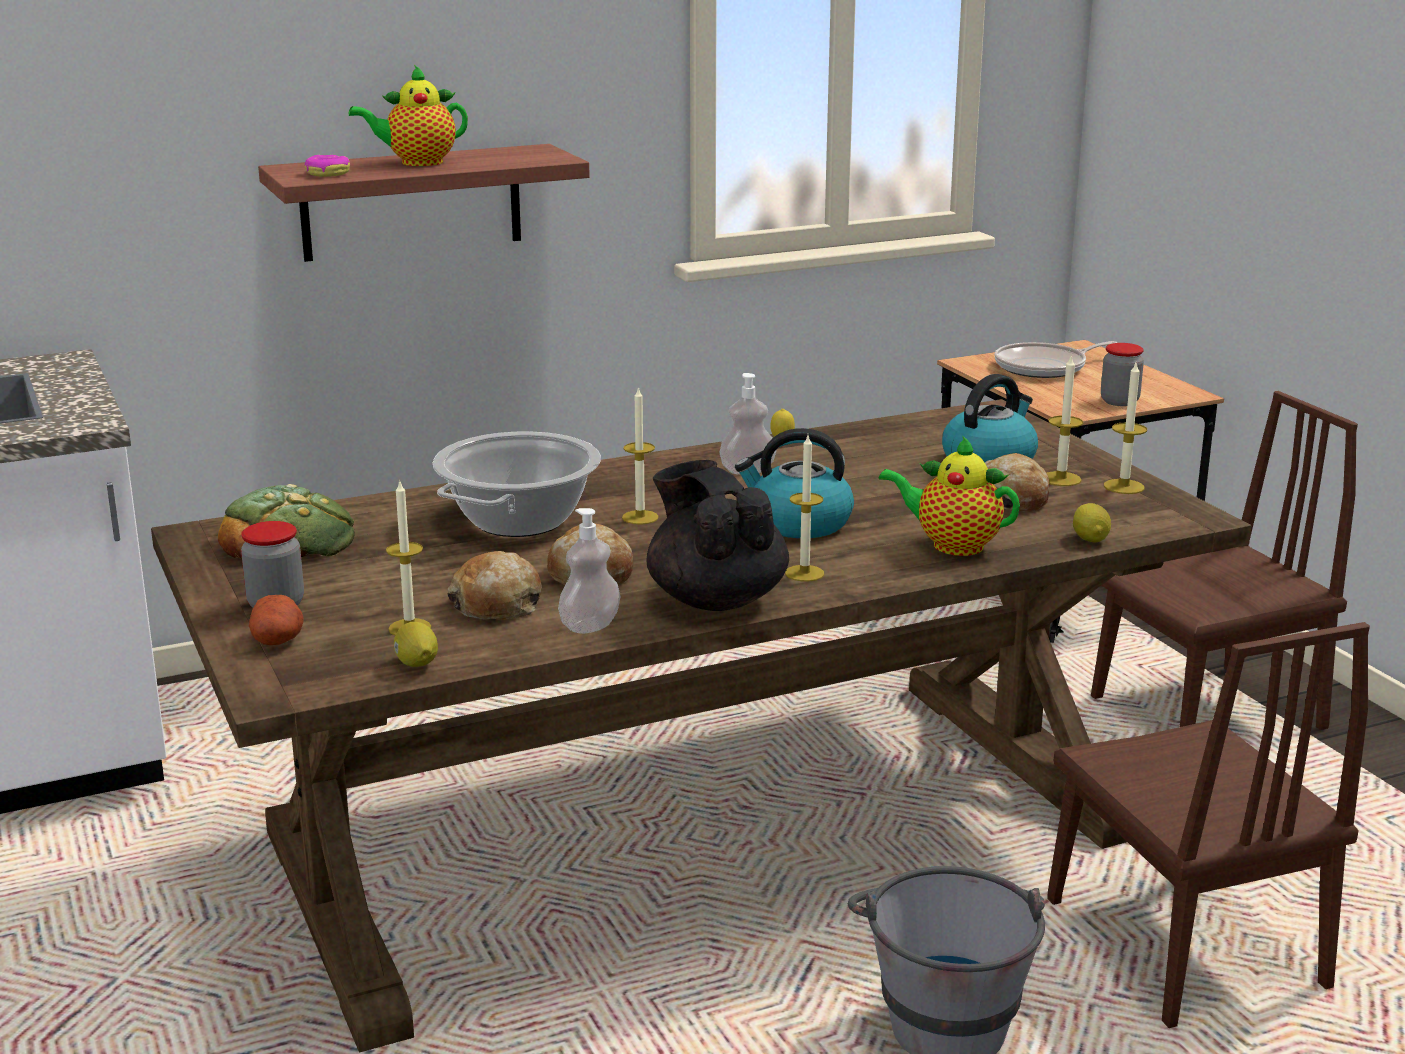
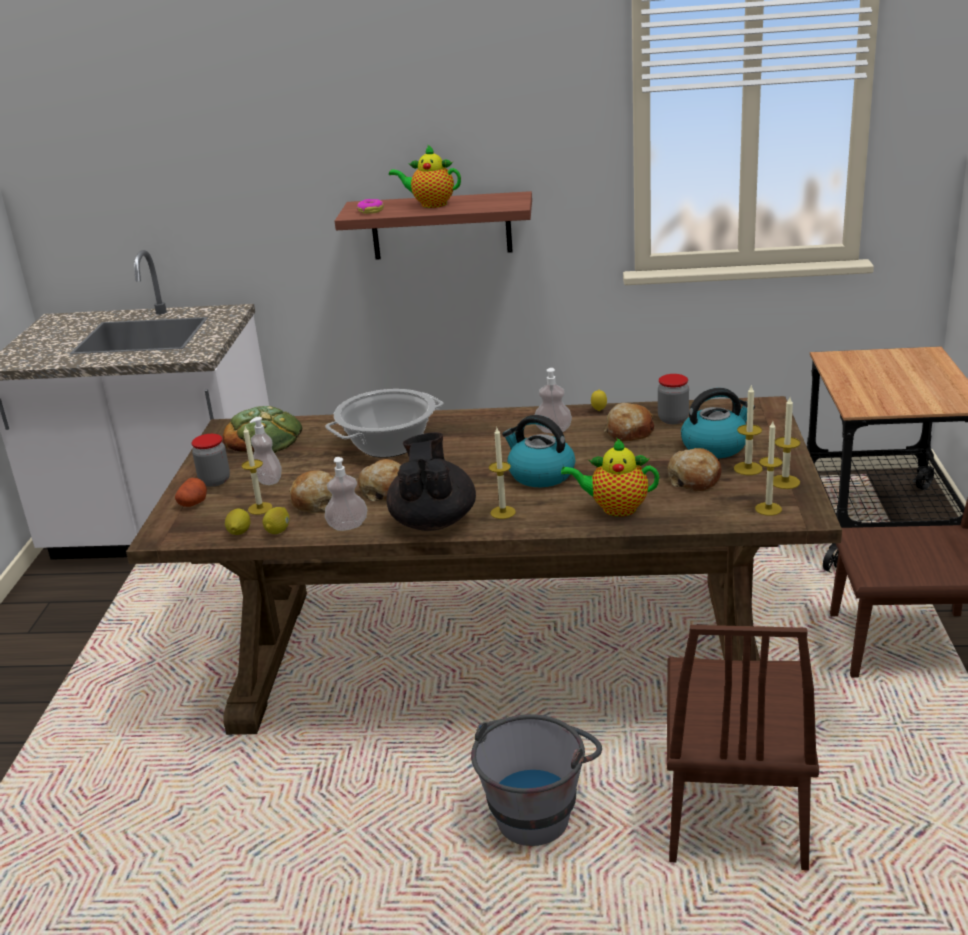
camera: 30 degrees right, 5 degrees up
candle [622,386,659,525] -> candle moved to [755,421,782,516]
teapot [878,435,1020,556] -> teapot turned 45 degrees counterclockwise [561,438,659,517]
frying pan [994,341,1117,378] -> none
lemon [1073,503,1111,543] -> lemon moved to [263,507,289,534]
jar [1101,343,1144,406] -> jar moved to [658,374,689,424]
none -> soap dispenser [250,417,282,485]
none -> bread [604,403,654,441]

